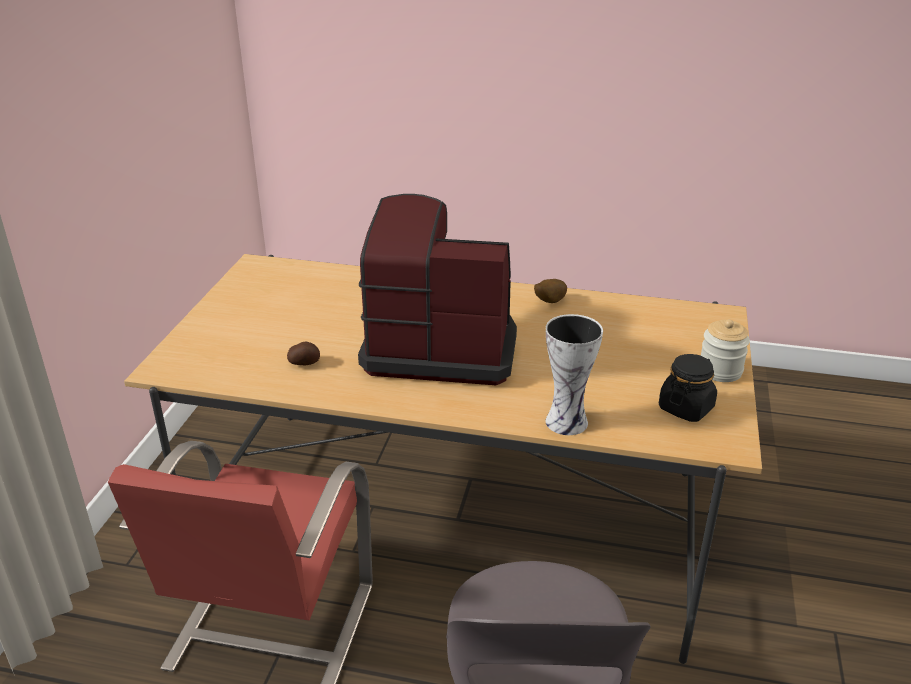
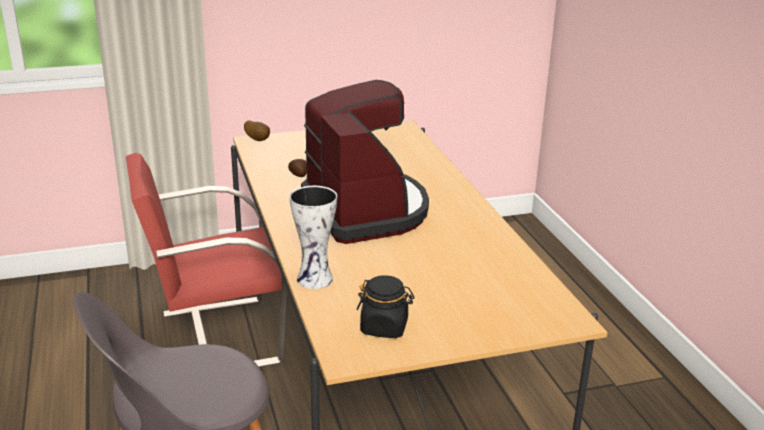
camera: 60 degrees right, 5 degrees down
potato [534,279,567,303] -> potato moved to [244,121,270,141]
jar [701,319,750,382] -> none

